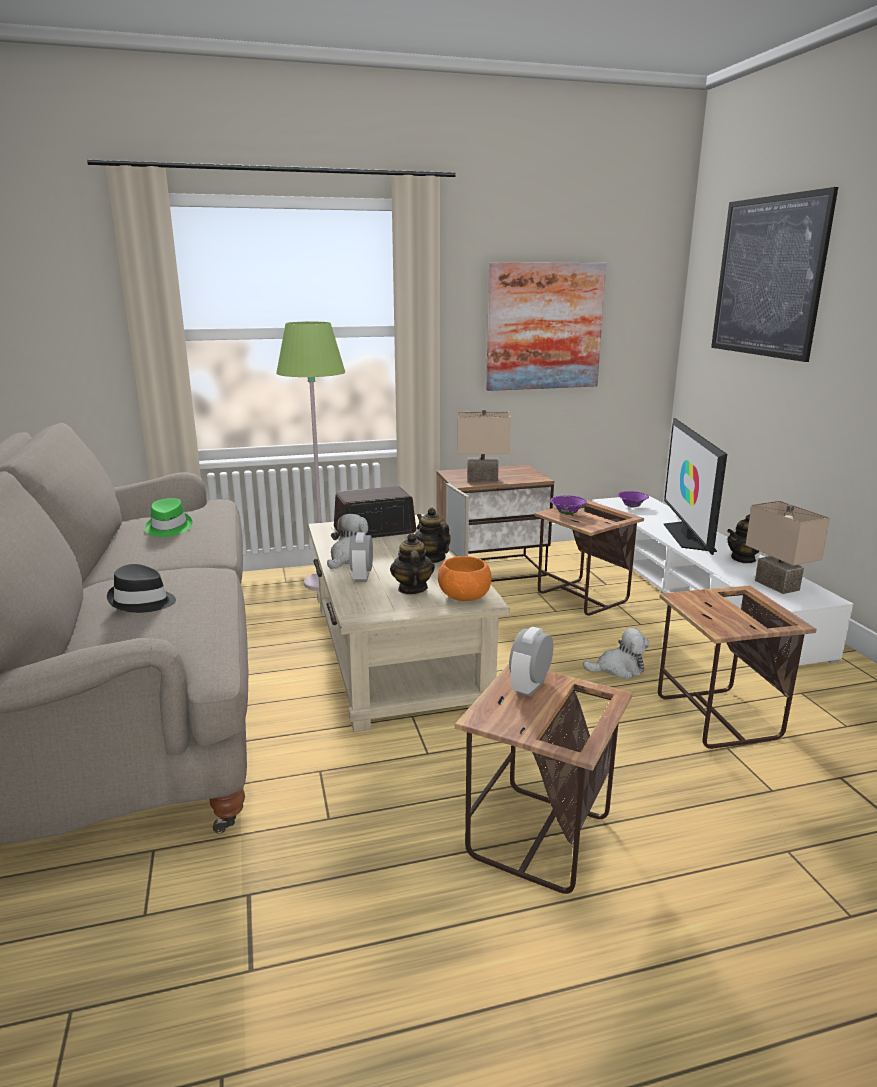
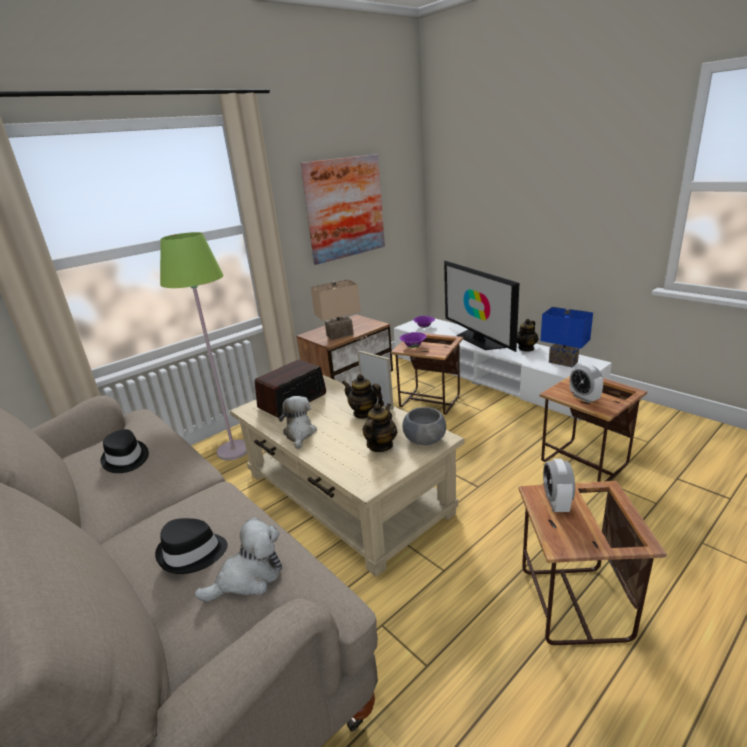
camera: 25 degrees left, 5 degrees up
green hat [145,498,192,537] -> black hat [101,429,149,473]
alarm clock [349,532,373,582] -> alarm clock moved to [570,364,603,403]
teapot [390,533,435,594] -> teapot turned 60 degrees clockwise [362,403,397,452]
orange bowl [438,556,492,601] -> grey bowl [402,407,446,445]
plush toy [583,628,649,679] -> plush toy moved to [194,518,282,602]
picture [711,187,838,362] -> none
beige table lamp [746,501,830,594] -> blue table lamp [540,307,593,367]

